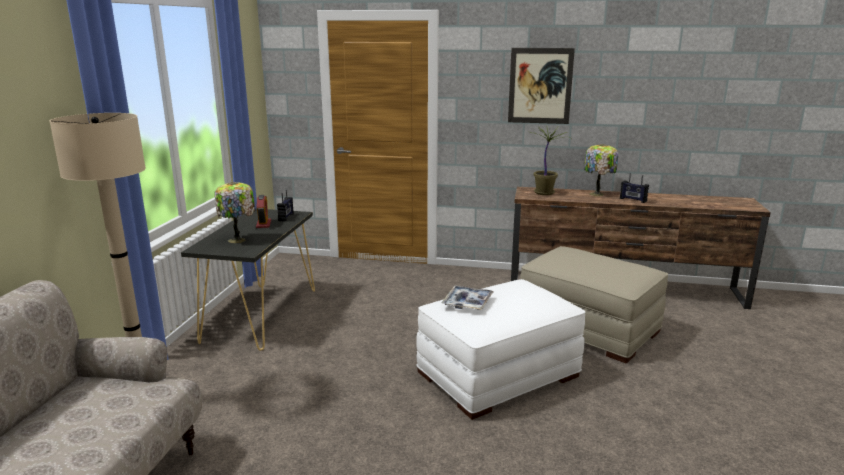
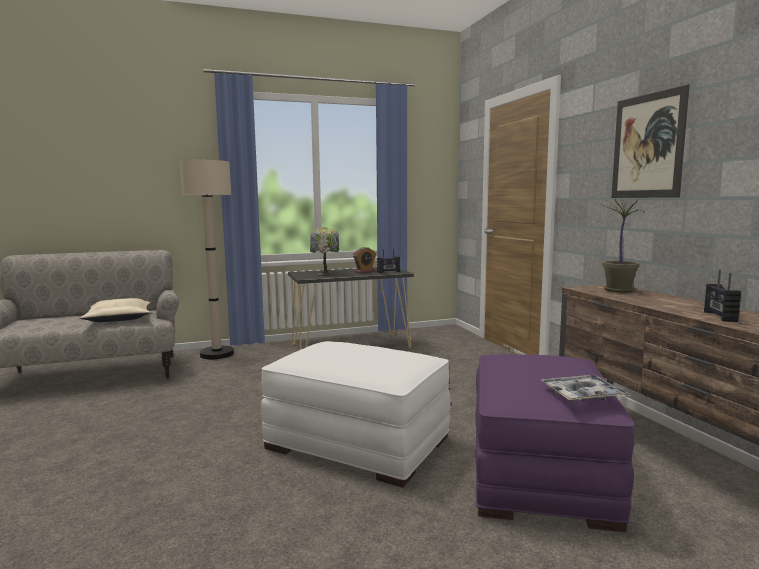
camera: 60 degrees right, 10 degrees down
tray [442,286,494,310] -> tray moved to [541,375,631,401]
beige ottoman [520,246,668,364] -> purple ottoman [475,354,634,532]
table lamp [584,144,619,196] -> none
none -> beige pillow [80,298,151,322]

